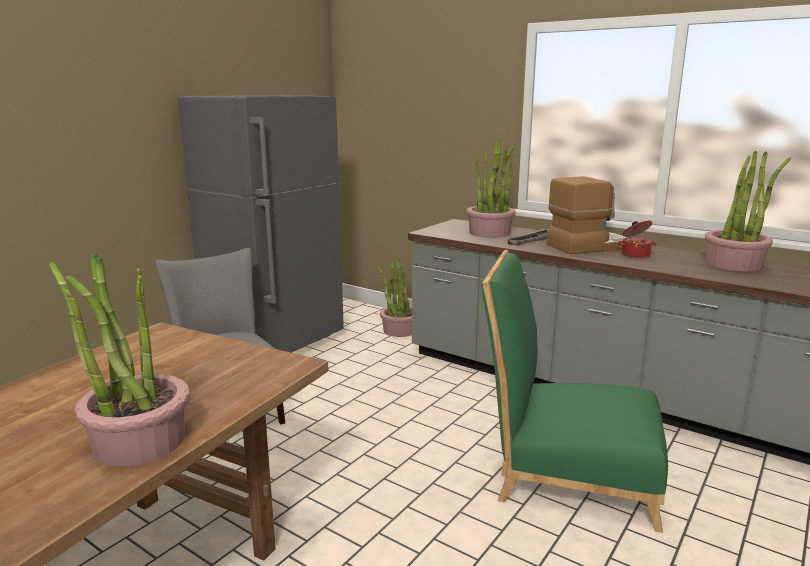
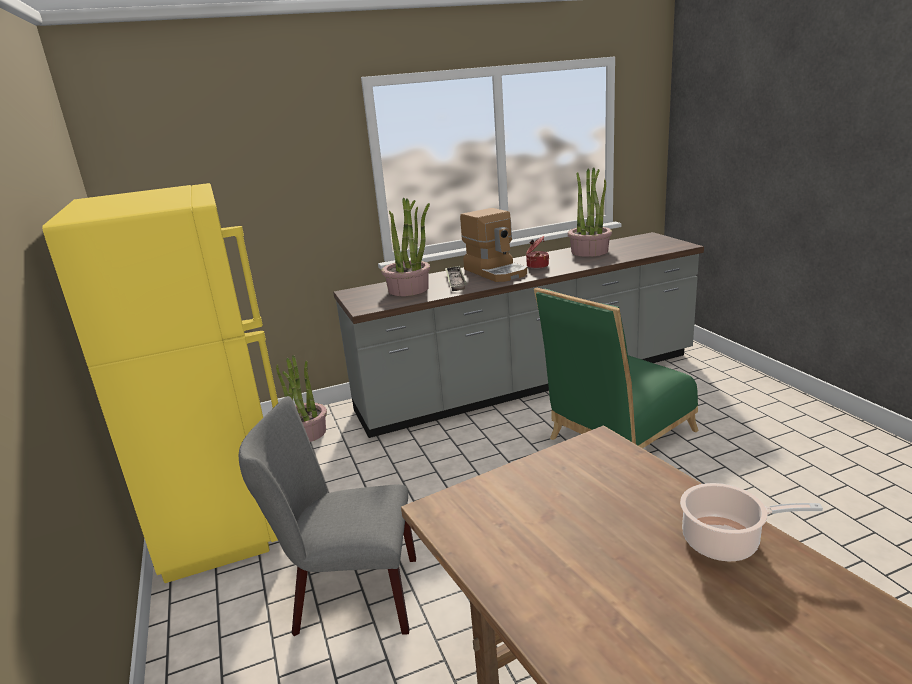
camera: 55 degrees left, 5 degrees up
potted plant [49,252,190,466] -> cooking pot [680,483,823,561]
grey fridge [178,95,344,353] -> yellow fridge [42,183,278,583]
coffee machine [546,176,627,254] -> coffee machine turned 135 degrees clockwise [460,208,527,282]

